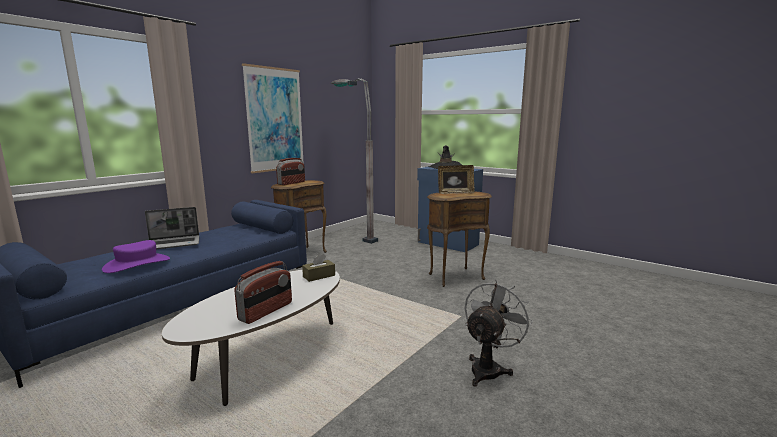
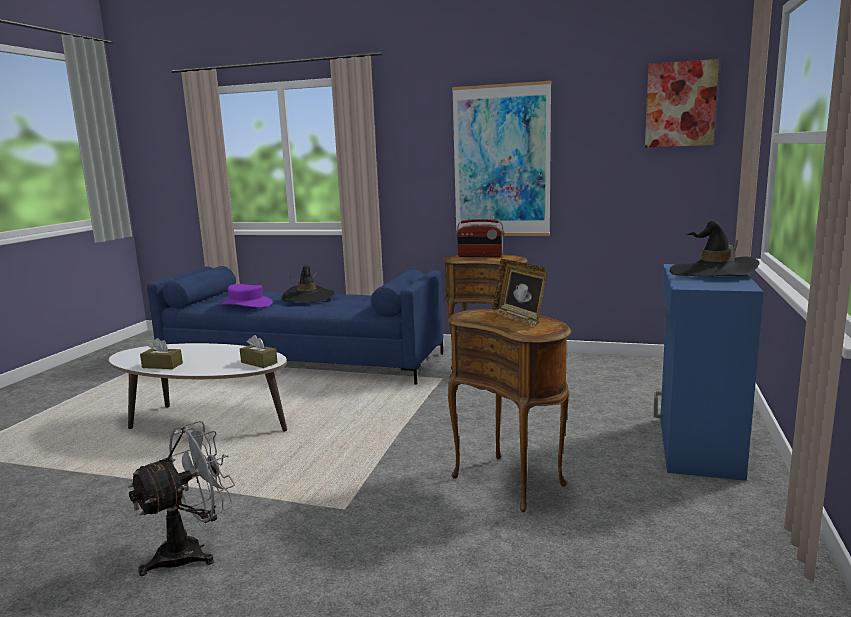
camera: 70 degrees right, 0 degrees up
laptop [145,207,199,249] -> black hat [282,265,335,303]
radio [234,261,292,324] -> brown tissue box [140,338,183,369]
grey floor lamp [331,78,378,244] -> none
grey fan [465,279,533,387] -> grey fan turned 60 degrees counterclockwise [128,421,235,576]
none -> picture [645,59,719,147]

